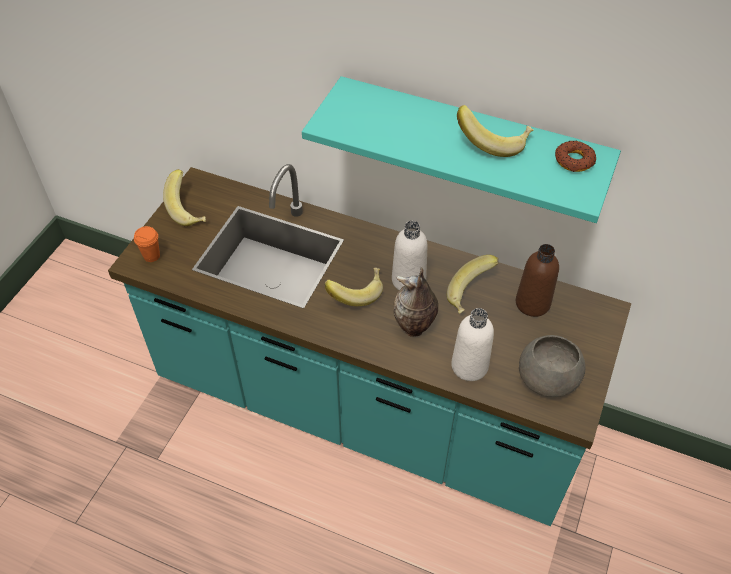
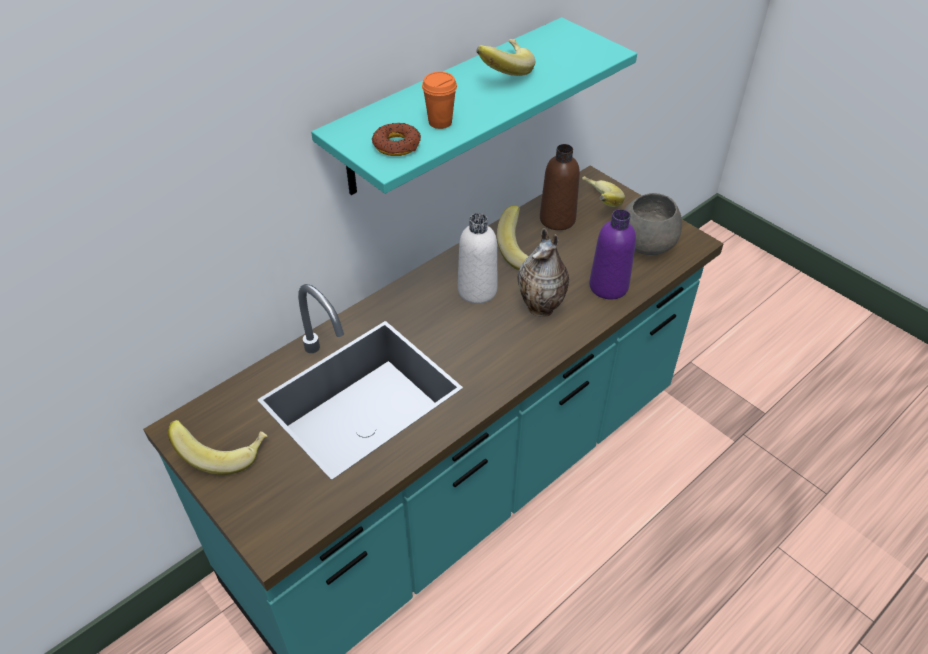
camera: 65 degrees left, 5 degrees down
orange cup [134,226,160,262] -> orange cup moved to [422,72,457,129]
banana [325,268,383,306] -> banana moved to [582,176,625,207]
white bottle [451,308,494,381] -> purple bottle [589,209,636,300]
donut [555,141,597,172] -> donut moved to [372,123,421,156]

